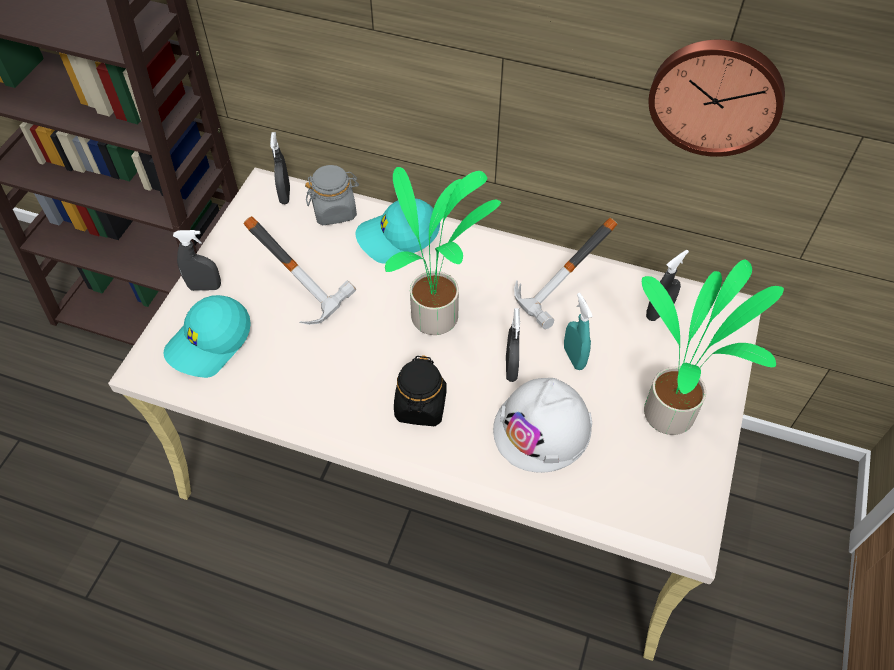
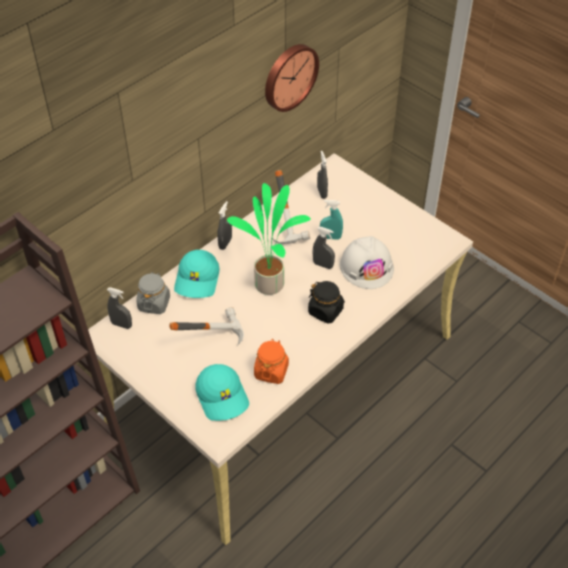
camera: 65 degrees left, 5 degrees down
grey spray bottle [173,230,221,291] -> grey spray bottle moved to [217,201,232,250]
potted plant [642,260,784,435] -> none
none -> orange jar [254,339,289,384]

